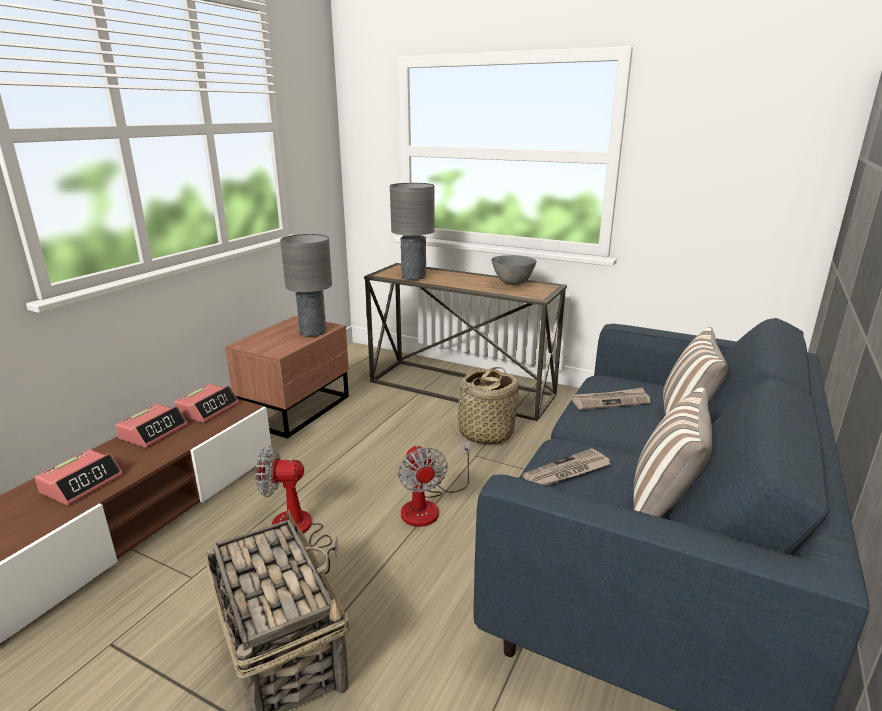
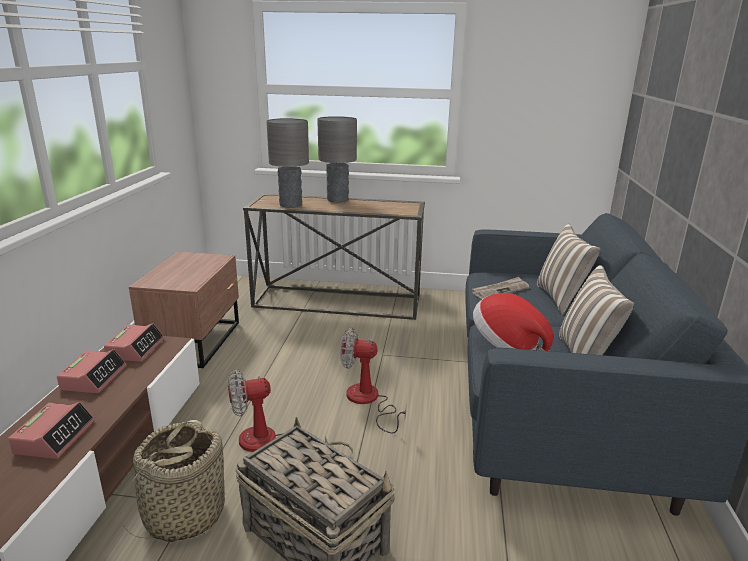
camera: 20 degrees left, 0 degrees up
grey table lamp [280,234,332,337] -> grey table lamp moved to [317,116,357,203]
fan [398,441,471,527] -> fan turned 135 degrees clockwise [340,327,407,433]
basket [451,367,519,444] -> basket moved to [123,420,225,542]
grey bowl [491,255,537,285] -> none
newspaper [522,448,611,486] -> hat [473,293,553,351]

